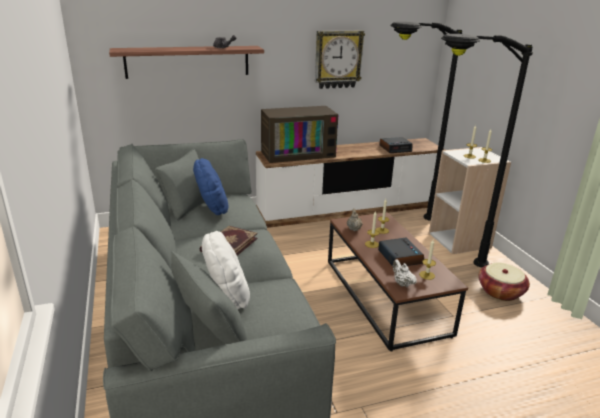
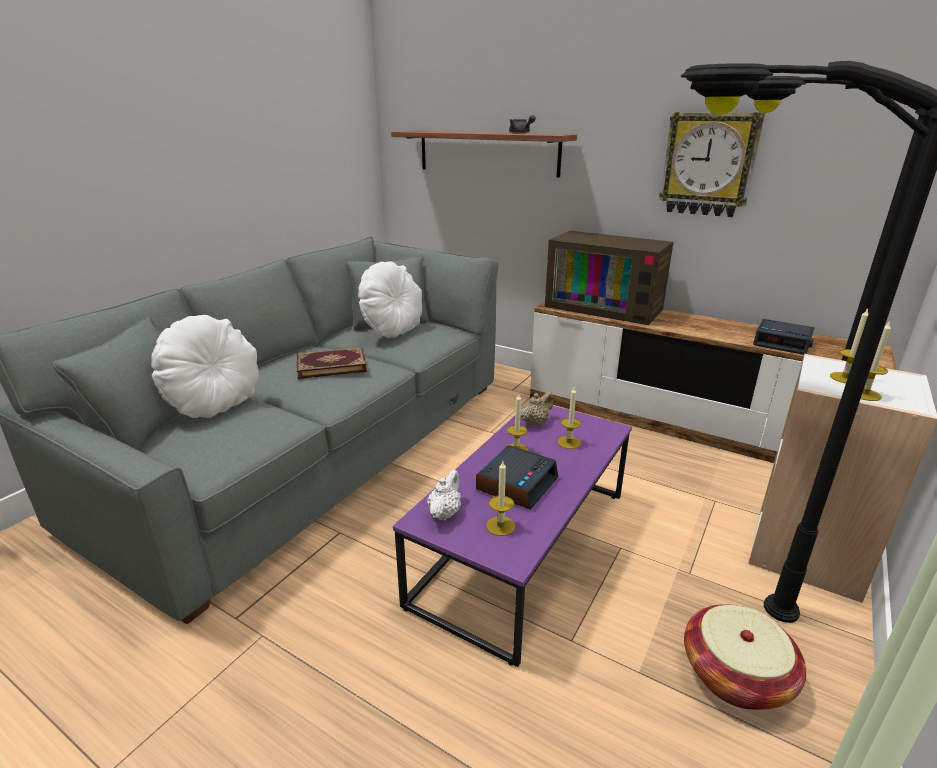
camera: 50 degrees right, 0 degrees up
blue pillow [193,158,229,215] -> white pillow [358,261,422,338]
brown coffee table [328,212,468,351] -> purple coffee table [393,402,632,667]

